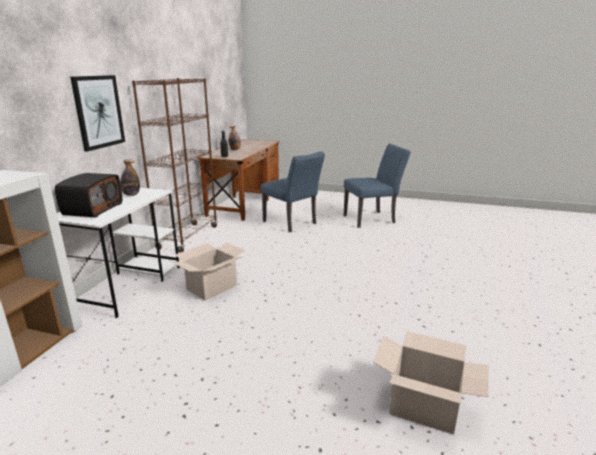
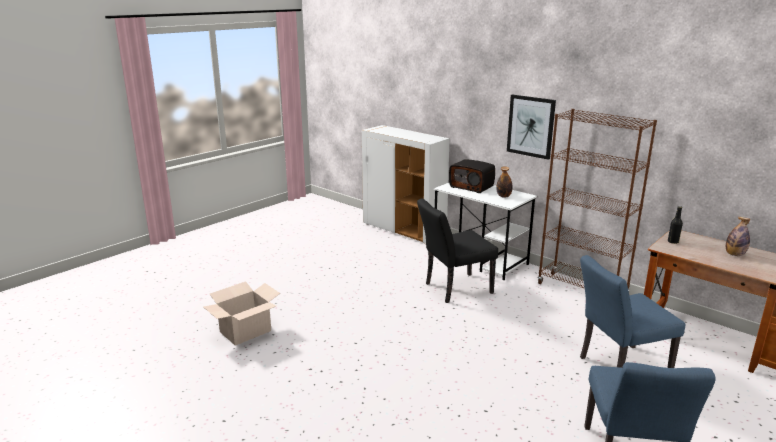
camera: 115 degrees right, 0 degrees up
cardboard box [172,243,245,301] -> black chair [417,199,498,303]

